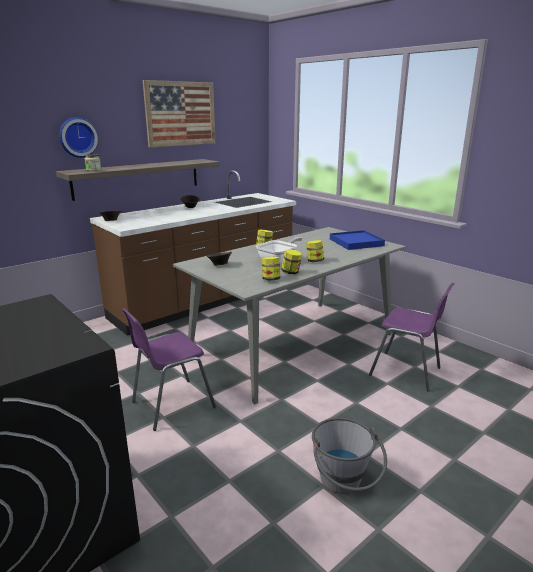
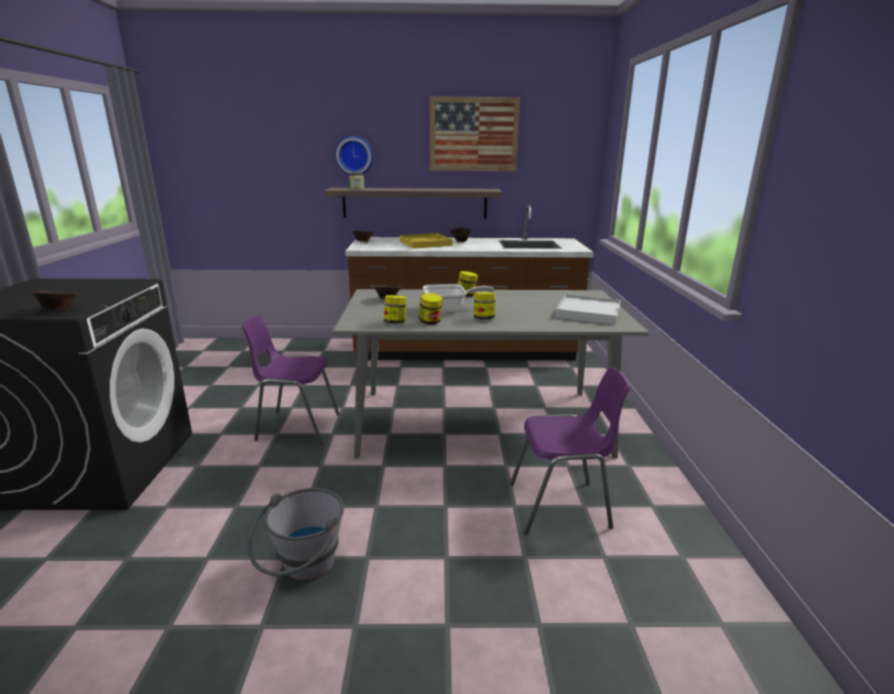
camera: 40 degrees right, 0 degrees up
blue tray [330,230,385,250] -> white tray [555,294,621,325]
purple chair [369,283,455,391] -> purple chair turned 75 degrees counterclockwise [510,367,630,535]
none -> brown bowl [30,290,78,309]
none -> yellow tray [400,233,453,249]

